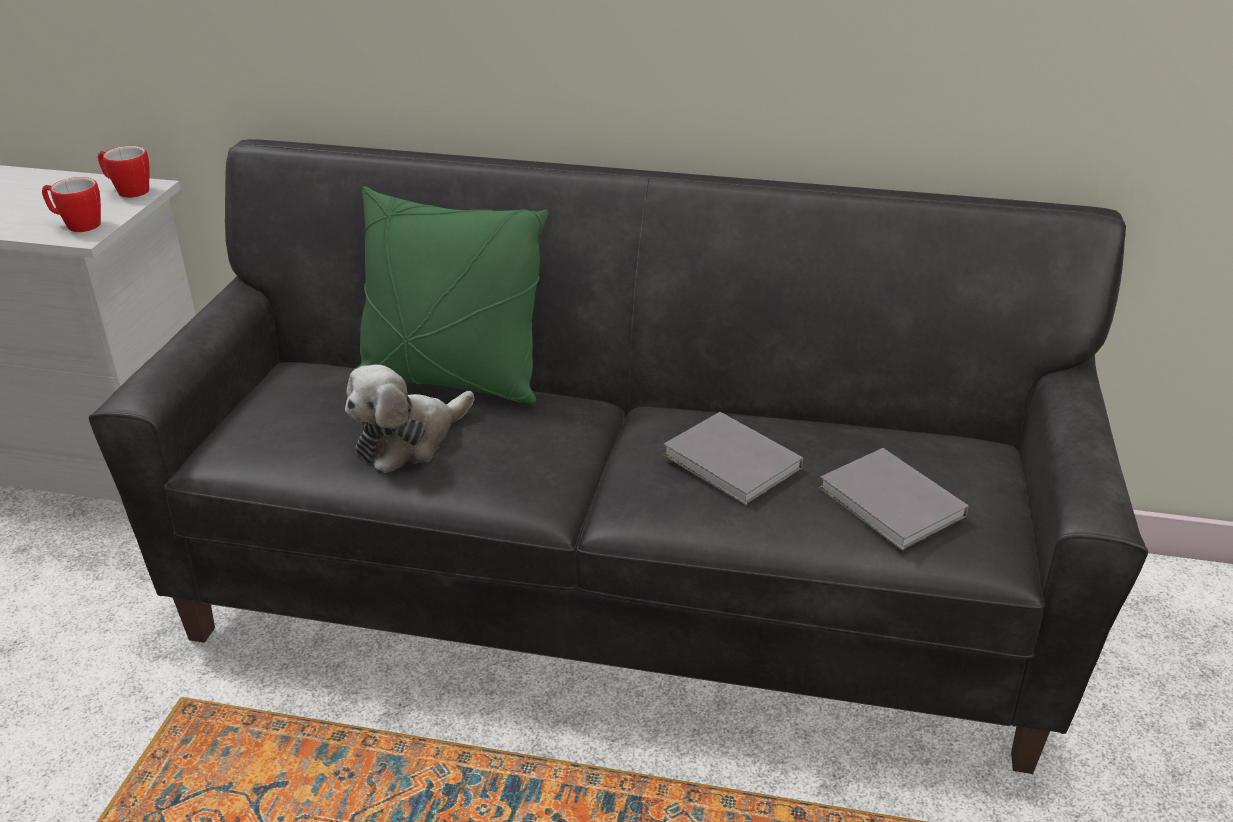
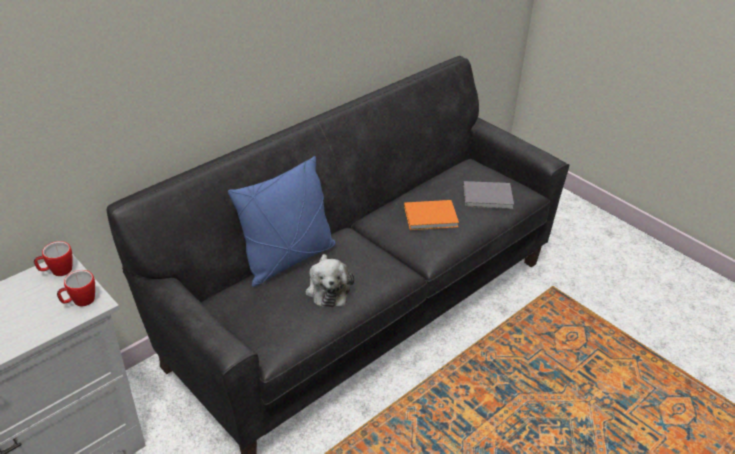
camera: 55 degrees left, 5 degrees up
green pillow [354,186,549,403] -> blue pillow [228,156,336,287]
grey book [663,412,803,505] -> orange book [404,200,459,230]

